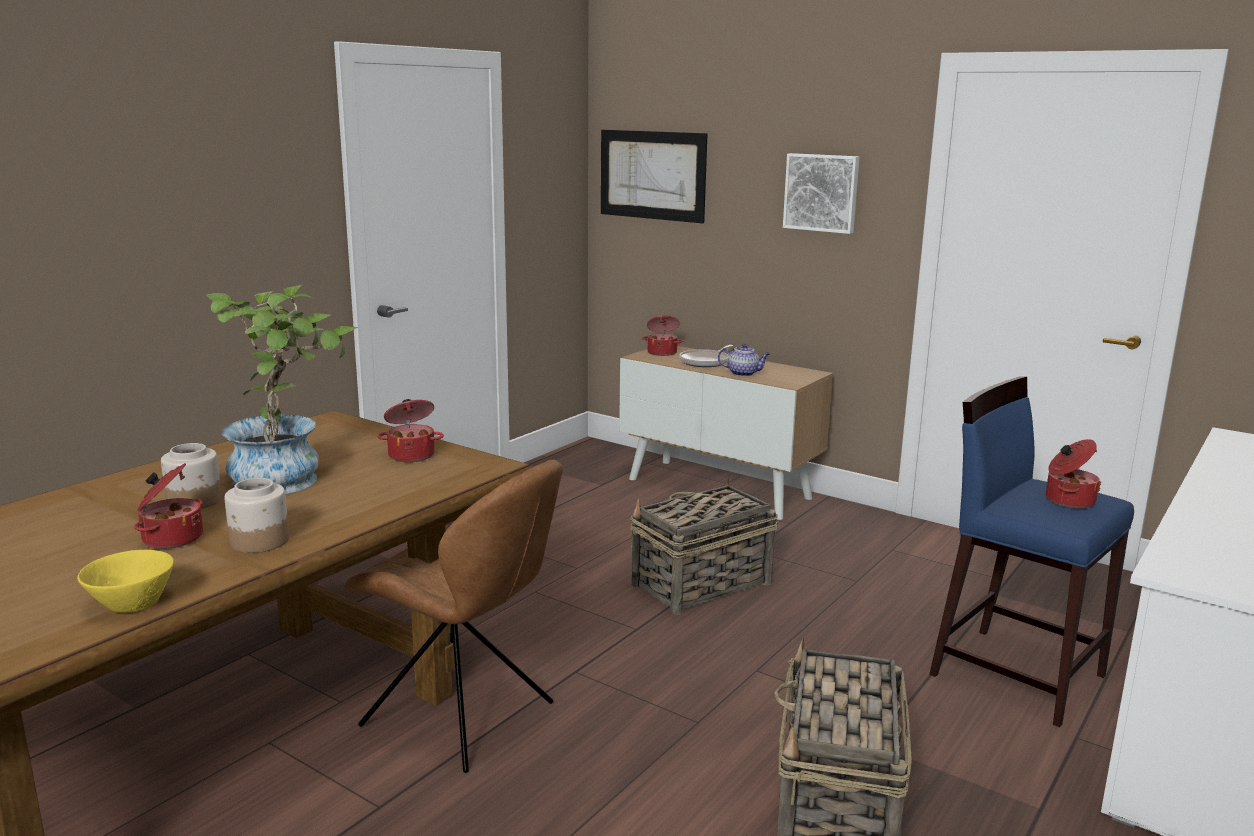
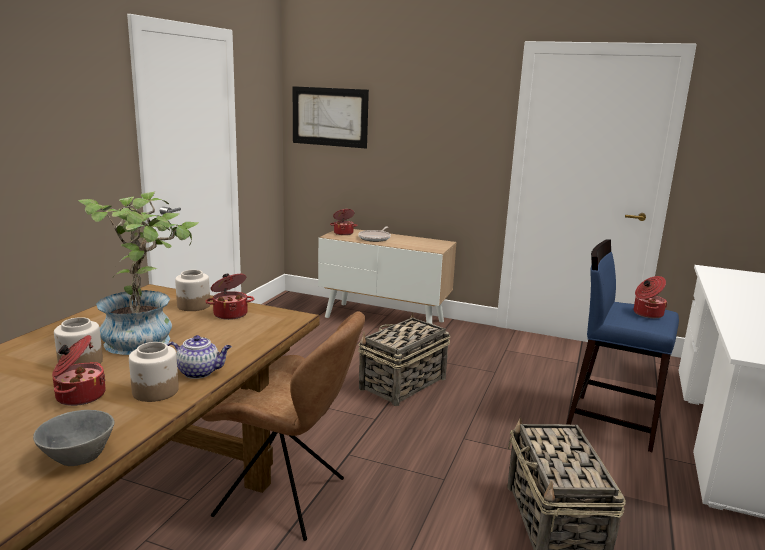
camera: 15 degrees left, 0 degrees up
yellow bowl [77,550,174,613] -> grey bowl [33,410,114,466]
teapot [718,344,770,376] -> teapot moved to [167,335,232,379]
picture [783,153,860,234] -> none
none -> jar [175,270,210,311]

